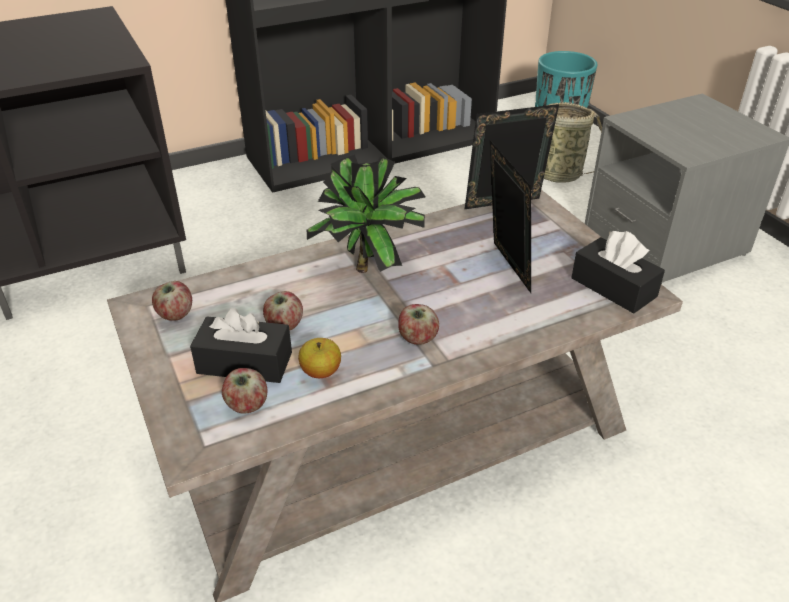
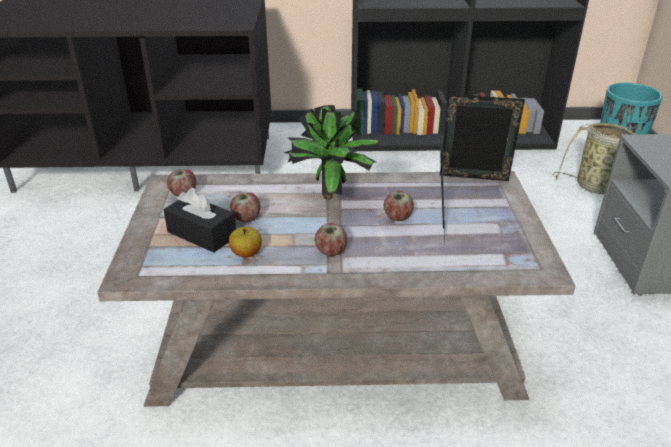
camera: 25 degrees right, 5 degrees down
apple [222,368,267,413] -> apple moved to [384,191,414,221]
black tissue box [571,231,665,314] -> none

